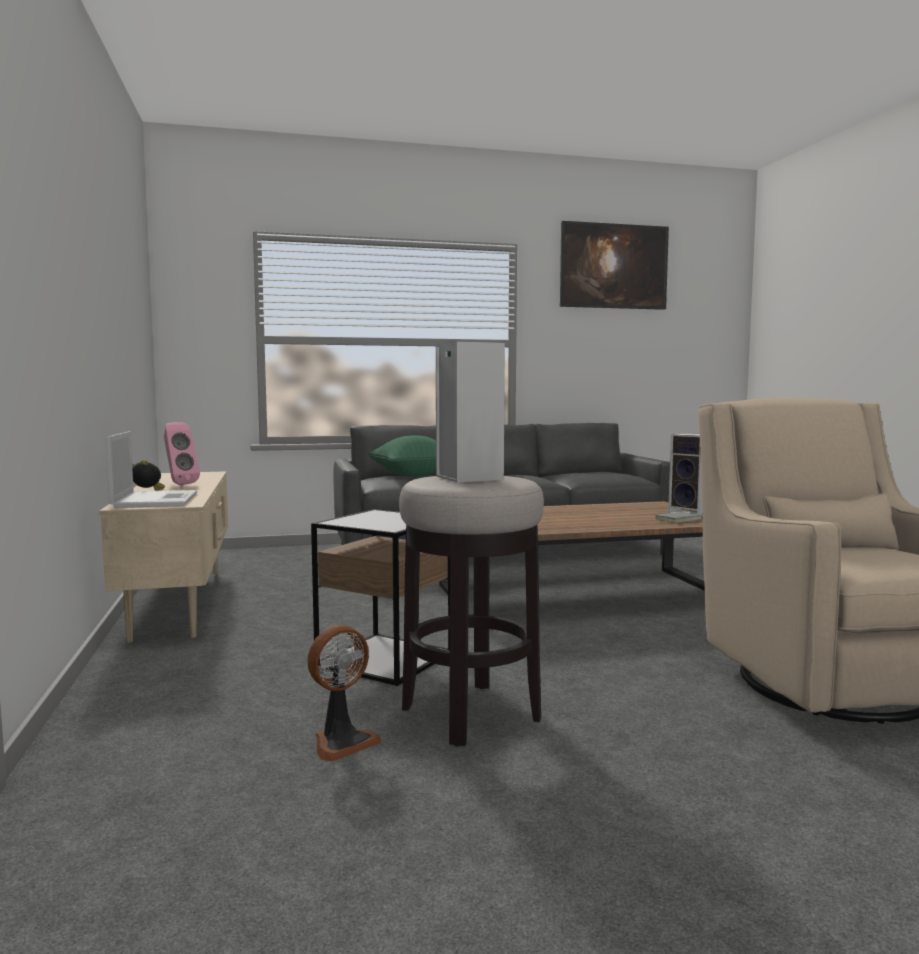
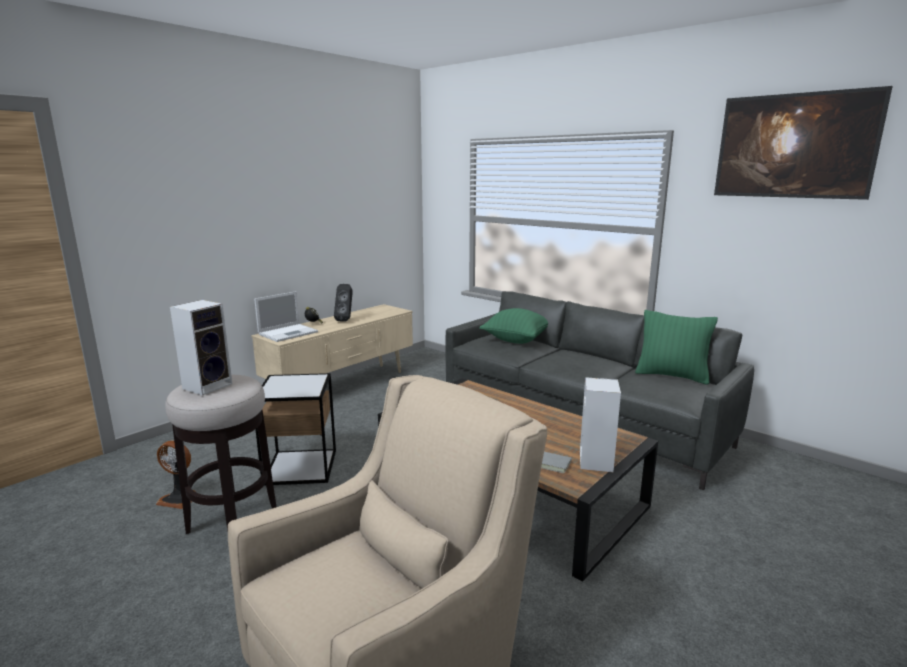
camera: 55 degrees right, 10 degrees up
pink speaker [164,422,200,485] -> black speaker [334,284,353,322]
none -> green pillow [635,310,718,385]

